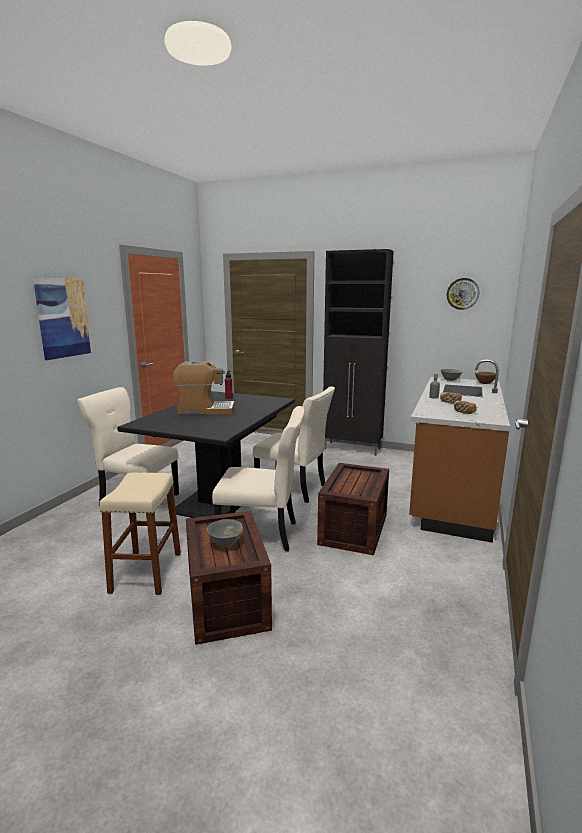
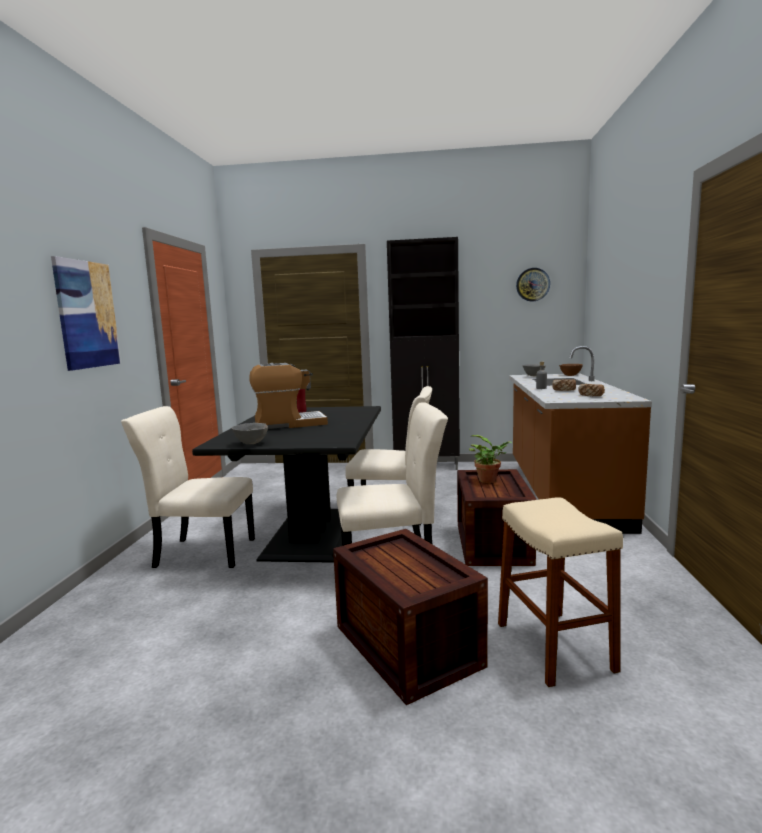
camera: 15 degrees left, 5 degrees down
beige stool [99,472,181,595] -> beige stool moved to [498,497,623,687]
grey bowl [207,519,243,547] -> grey bowl moved to [232,423,268,444]
none -> potted plant [469,435,512,483]

